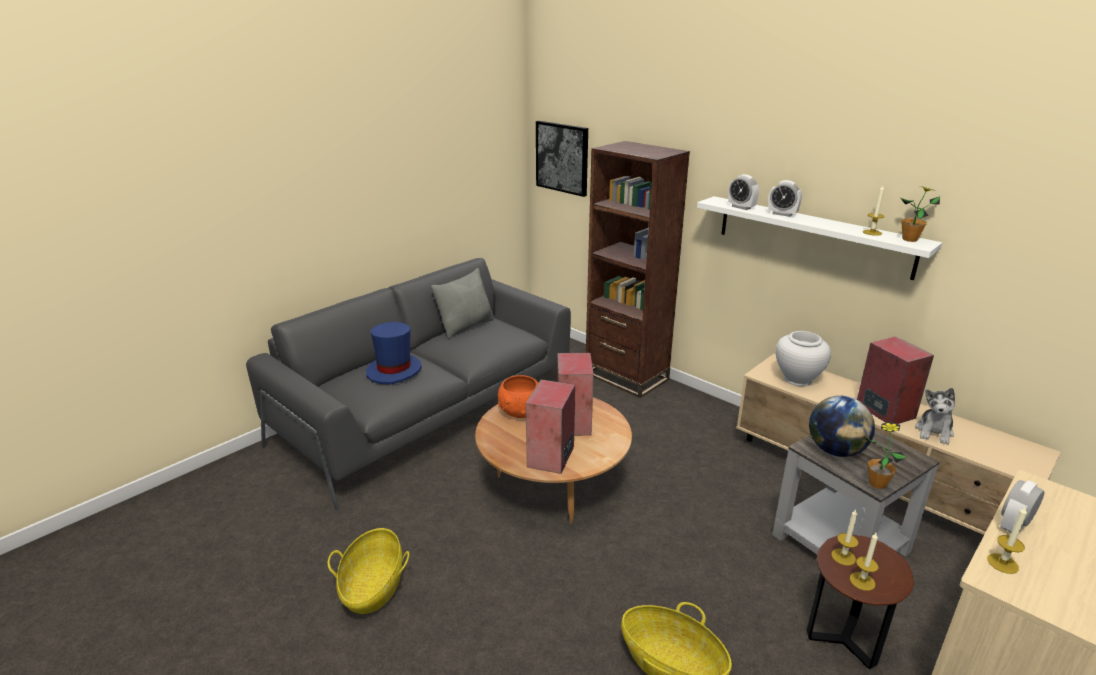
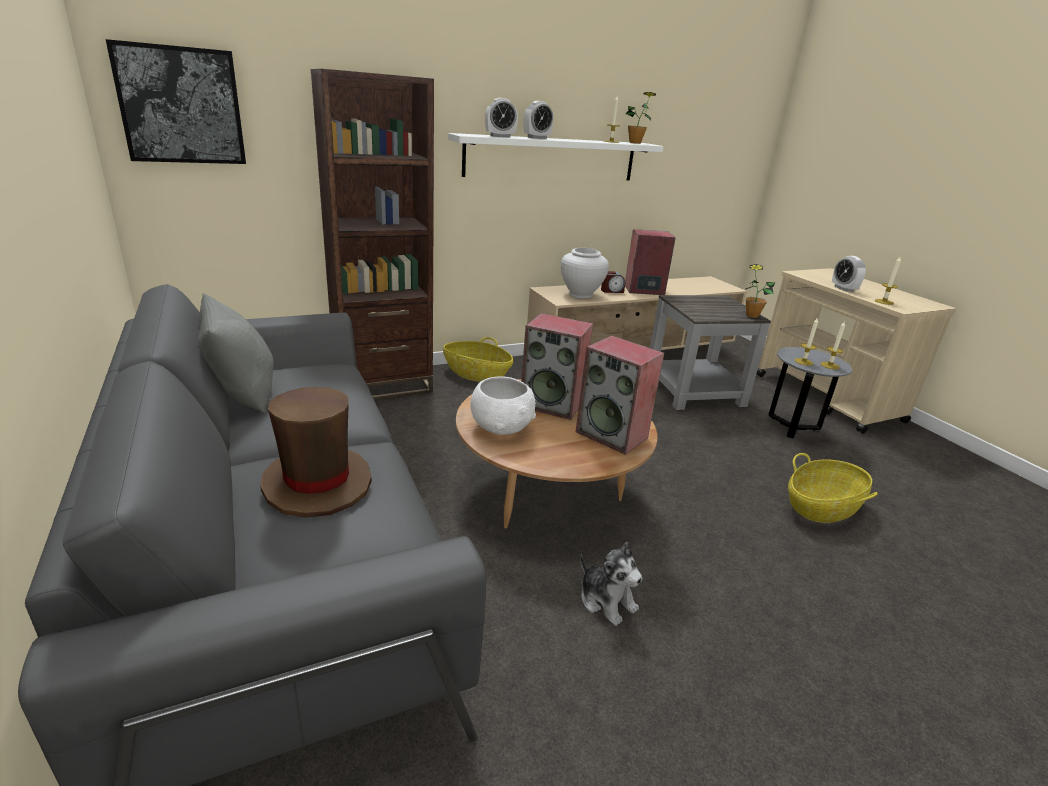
camera: 70 degrees left, 0 degrees up
basket [328,528,409,614] -> basket moved to [443,337,513,382]
blue hat [366,322,422,384] -> brown hat [260,387,372,518]
orange bowl [498,375,538,418] -> white bowl [470,376,536,435]
brown side table [807,534,914,669] -> grey side table [769,347,852,439]
globe [809,396,875,457] -> none
plush toy [915,388,955,445] -> plush toy moved to [580,542,643,626]
none -> alarm clock [601,271,625,293]

